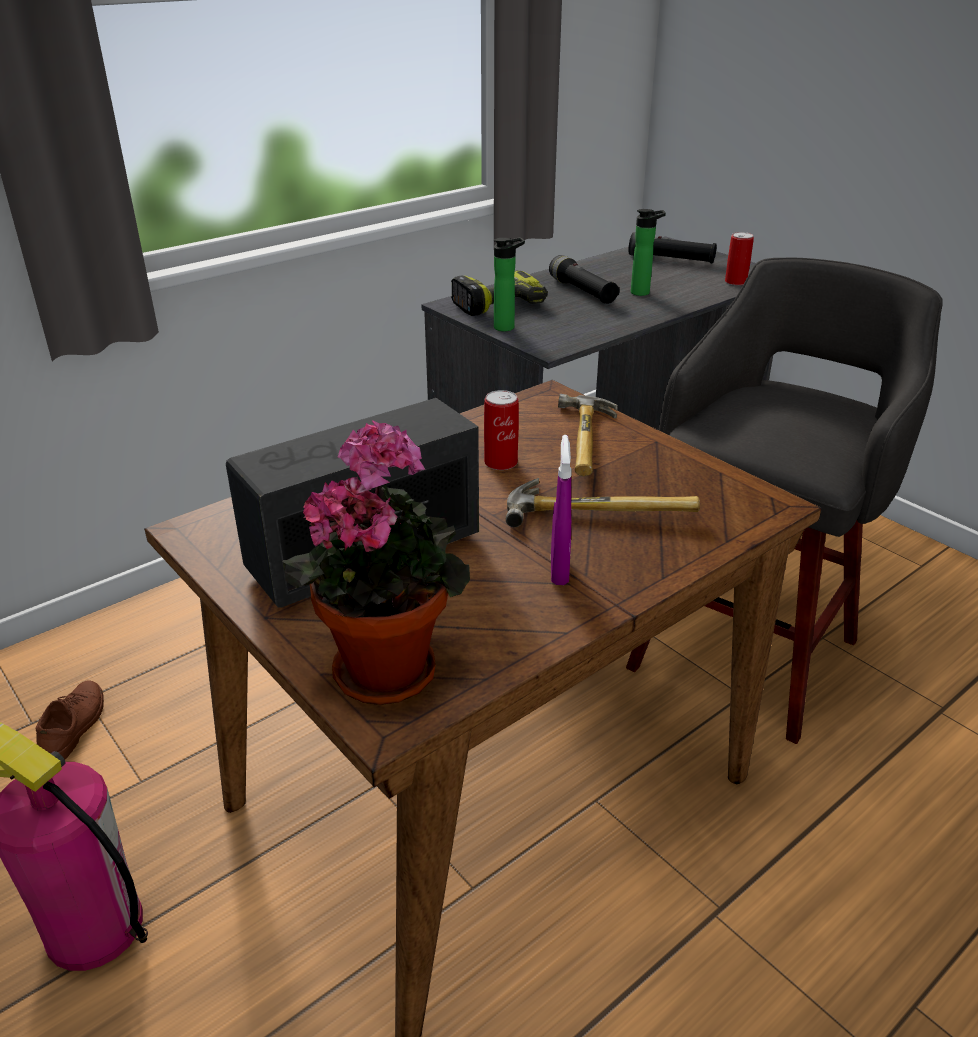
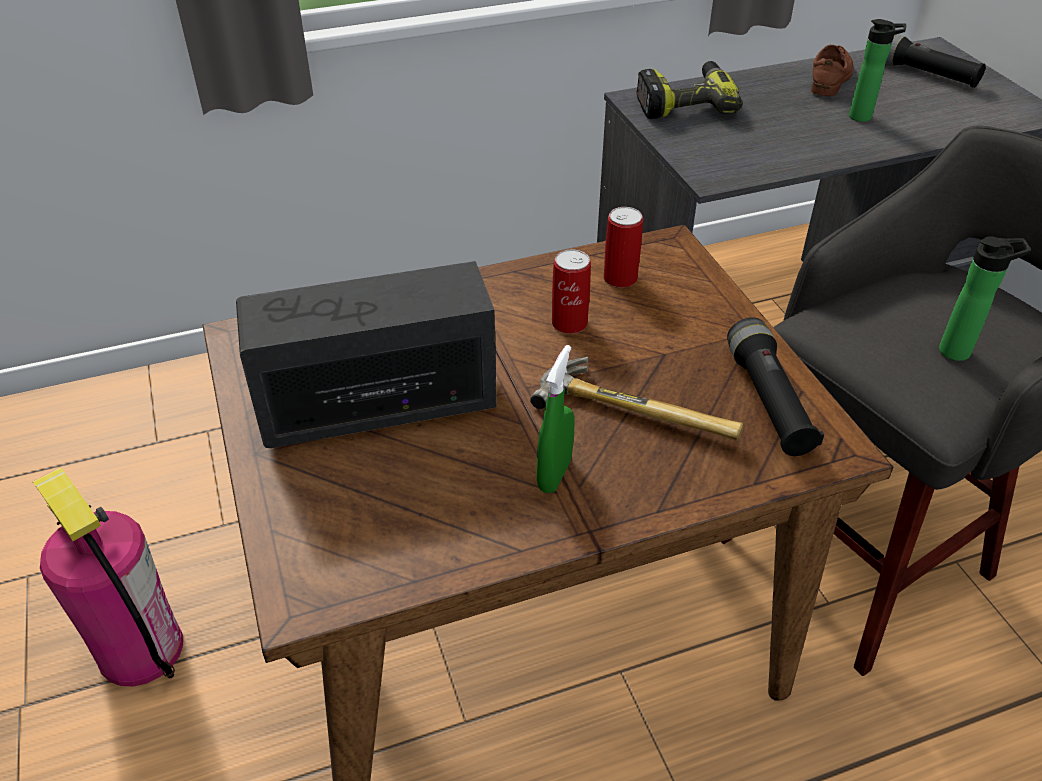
camera: 20 degrees right, 10 degrees up
brown shoe [35,680,104,759] -> brown shoe moved to [811,45,853,96]
potted plant [283,420,470,705] -> none
bottle [494,237,525,331] -> bottle moved to [939,236,1031,361]
black flashlight [549,255,620,304] -> black flashlight moved to [727,317,824,456]
purple spray bottle [551,435,572,585] -> green spray bottle [537,345,575,493]
hammer [558,394,618,476] -> none
can [725,232,754,286] -> can moved to [604,207,643,288]

